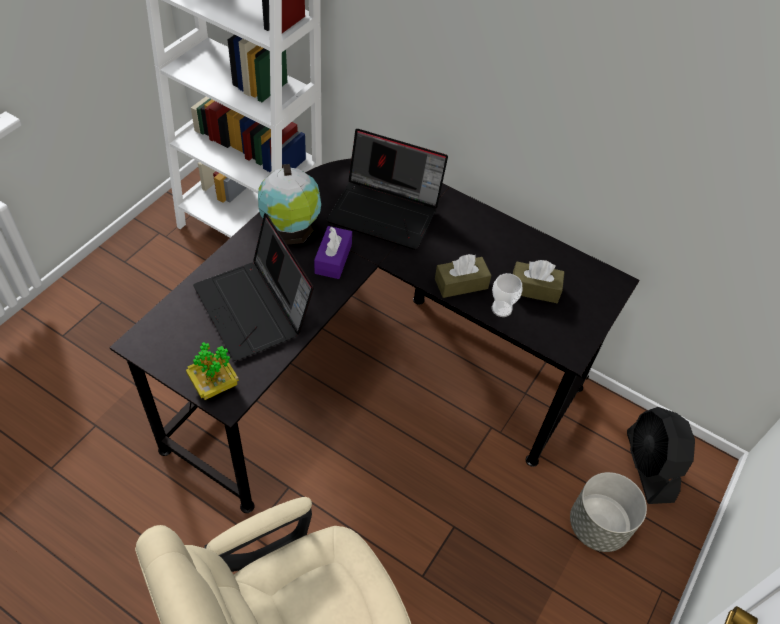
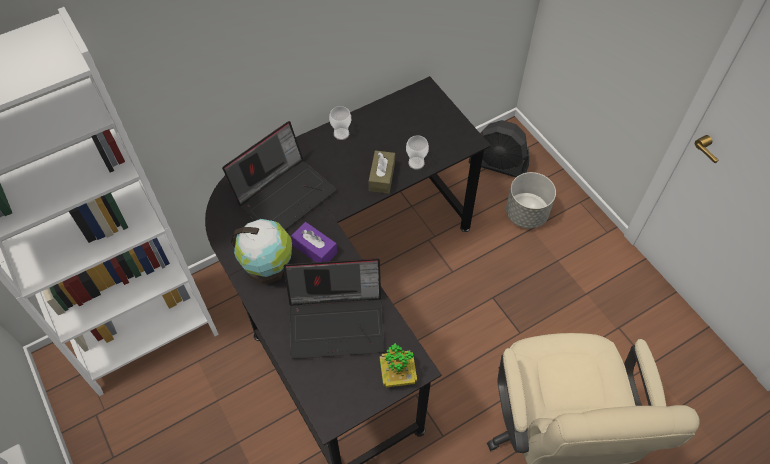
camera: 60 degrees left, 5 degrees up
brown tissue box [513,260,565,303] -> none
none -> cup [329,106,351,140]

